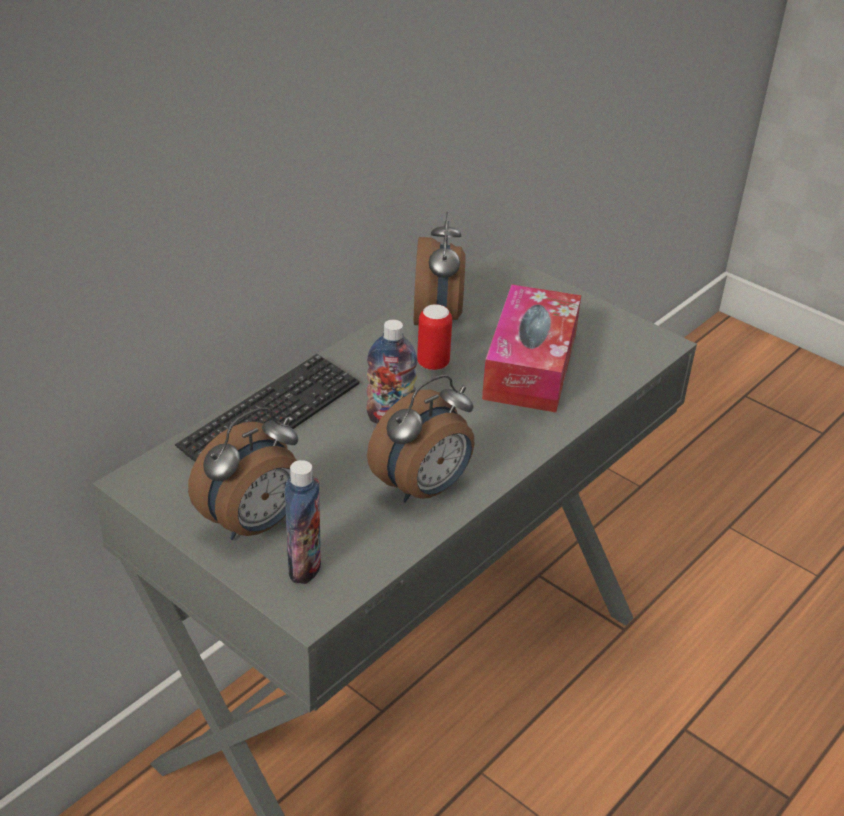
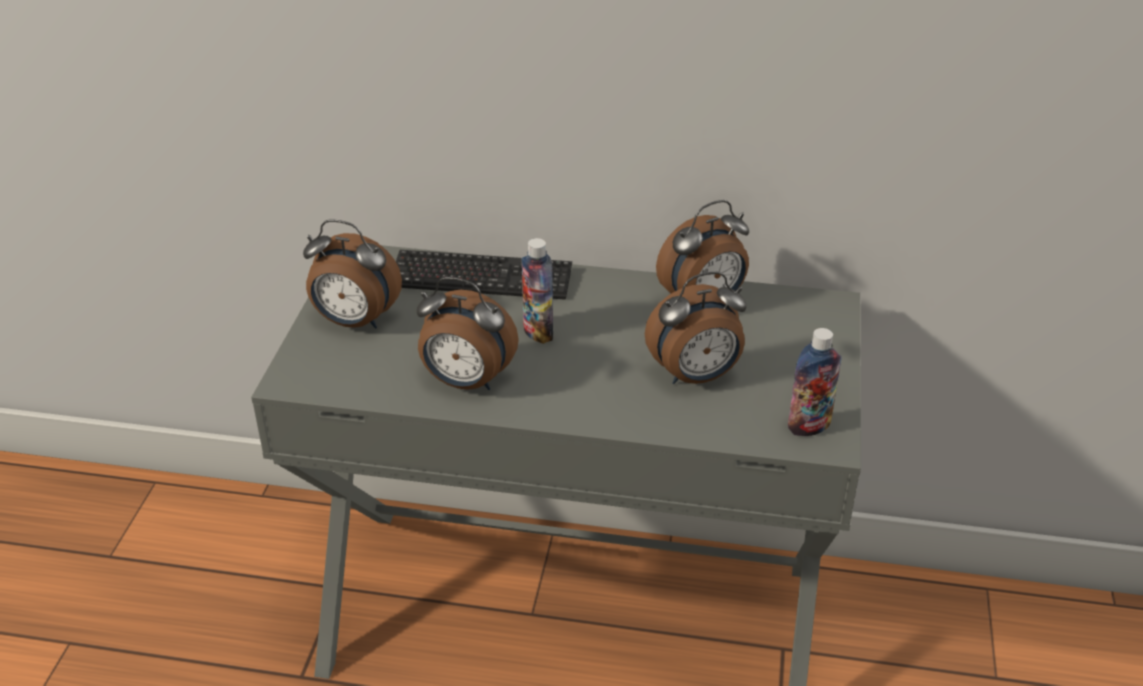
camera: 60 degrees right, 0 degrees up
bottle [285,460,321,584] -> bottle moved to [788,328,841,436]
can [417,304,452,370] -> none
tissue box [482,284,581,413] -> alarm clock [645,272,747,384]

